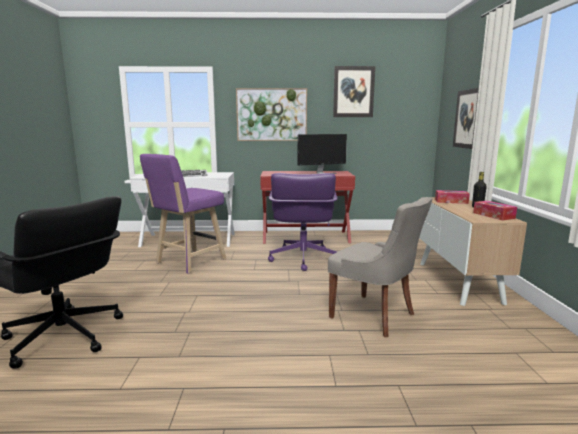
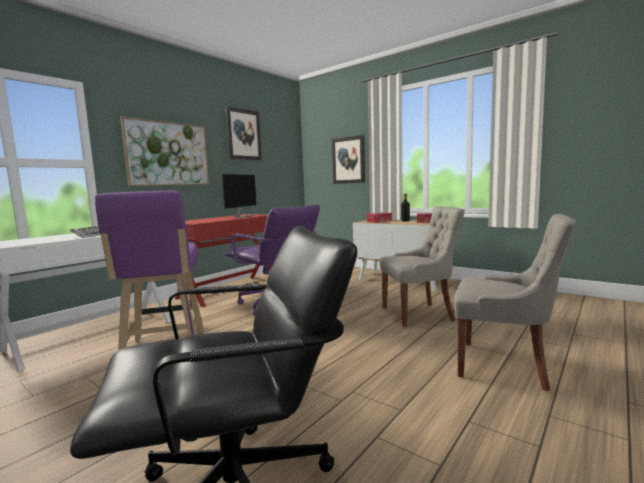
camera: 50 degrees left, 5 degrees down
none -> grey chair [454,214,576,391]

